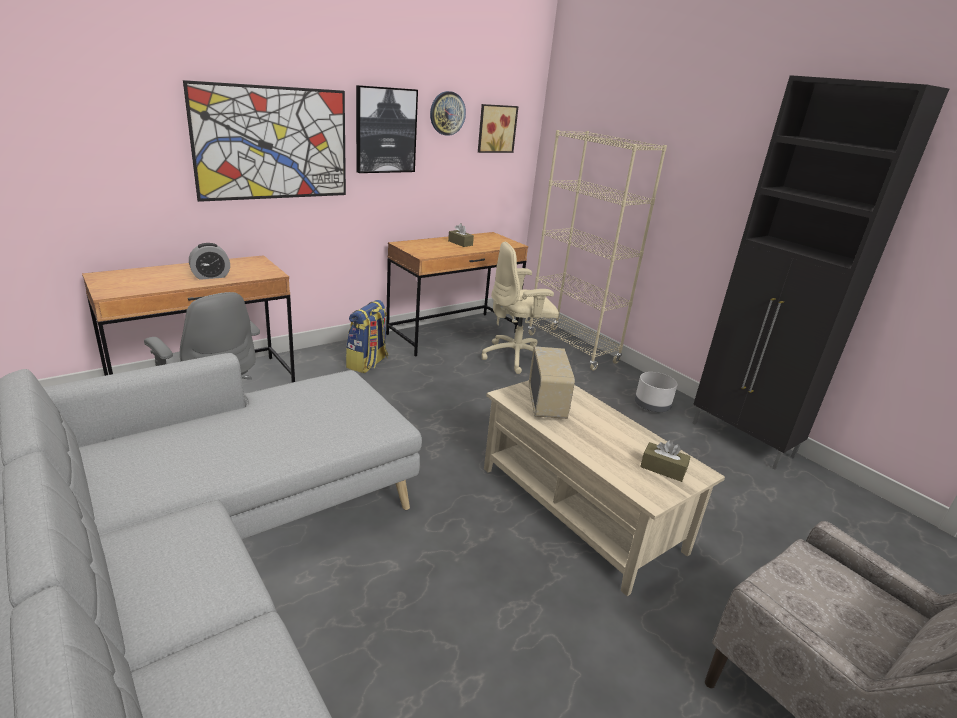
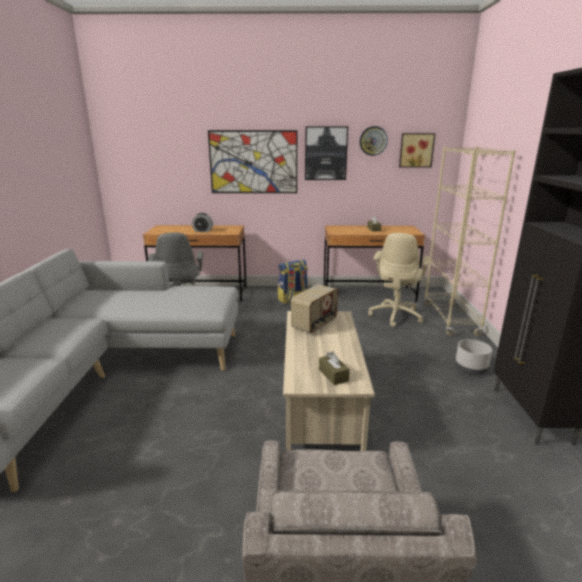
camera: 40 degrees right, 5 degrees down
beige office chair [482,242,559,374] -> beige office chair turned 90 degrees counterclockwise [368,233,431,327]

